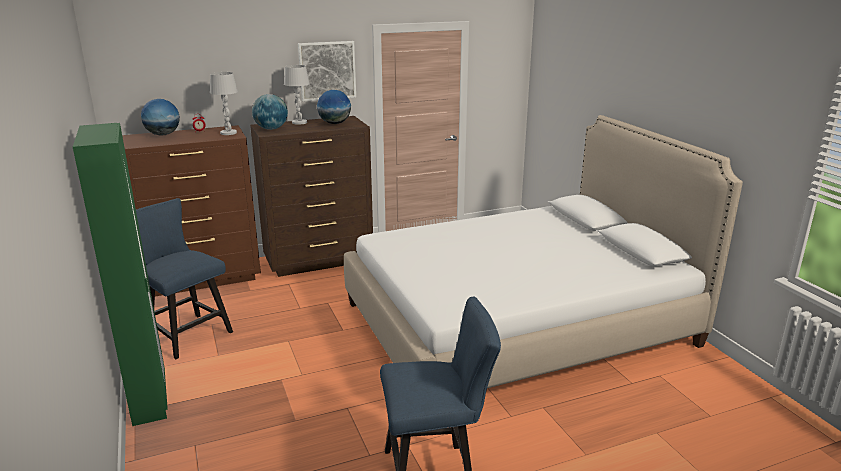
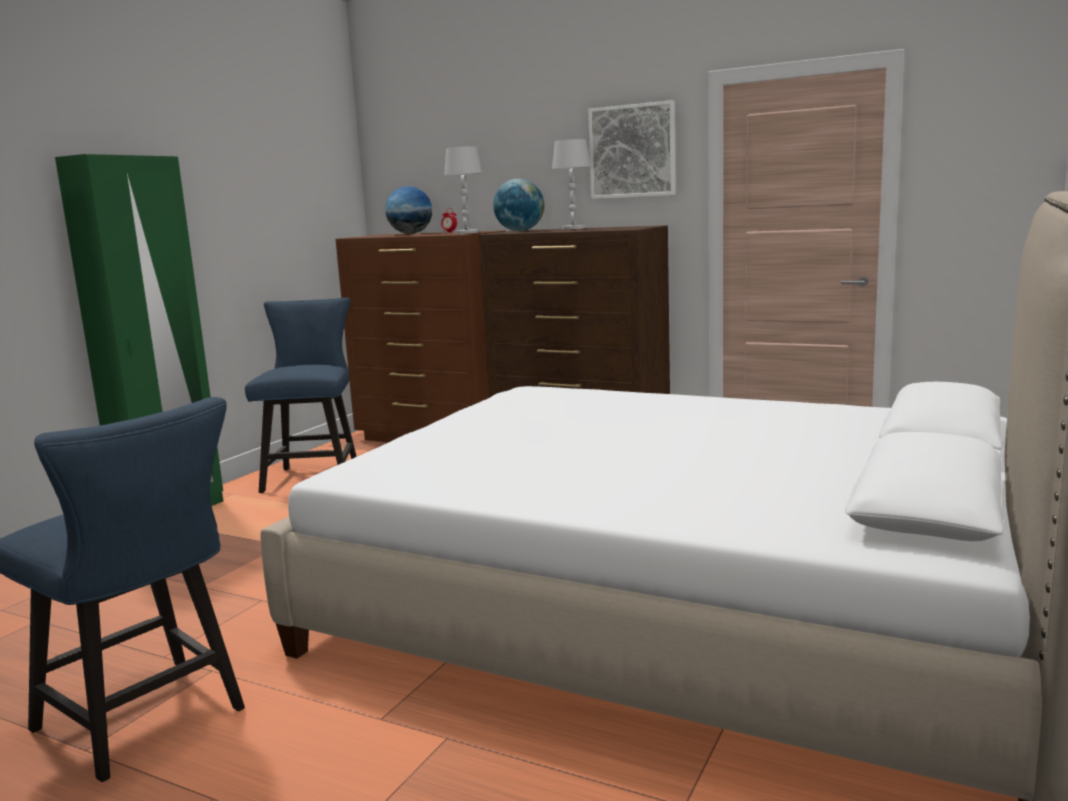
camera: 50 degrees right, 10 degrees down
globe [317,90,351,124] -> none

